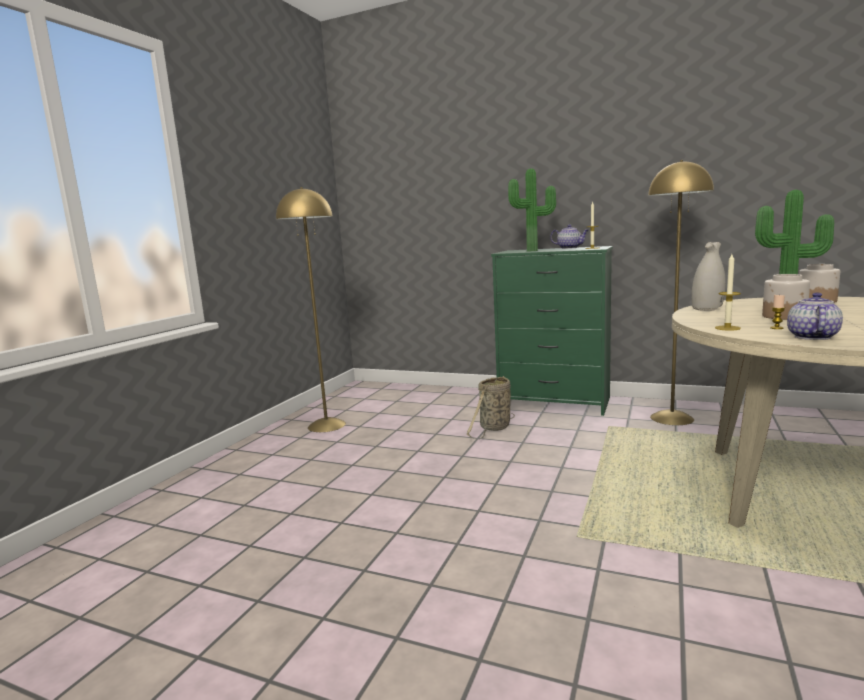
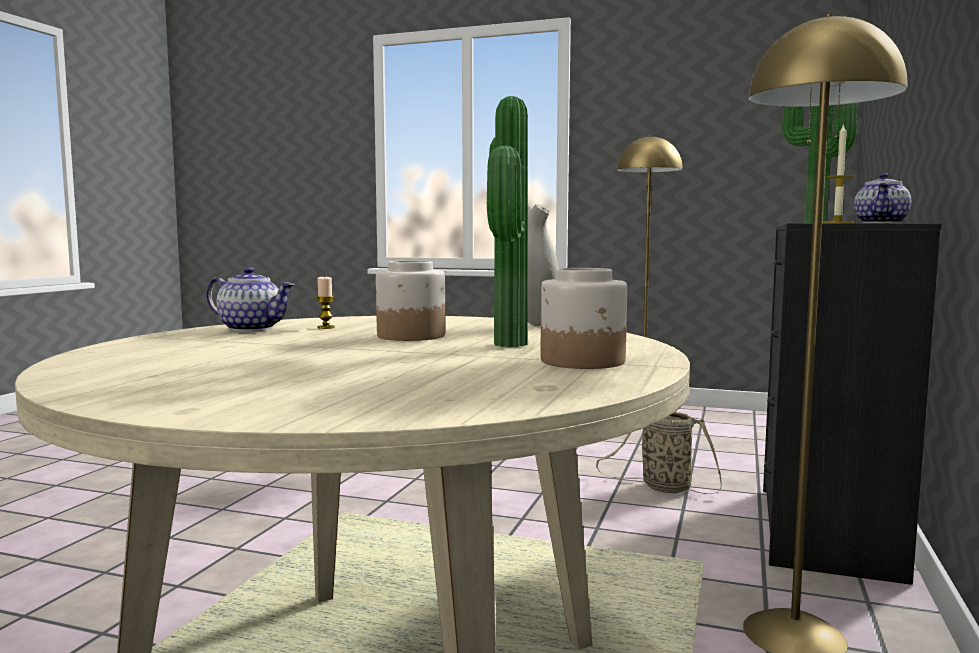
camera: 85 degrees right, 5 degrees down
green dresser [491,246,613,416] -> black dresser [763,223,942,585]
candle [715,254,741,331] -> none

